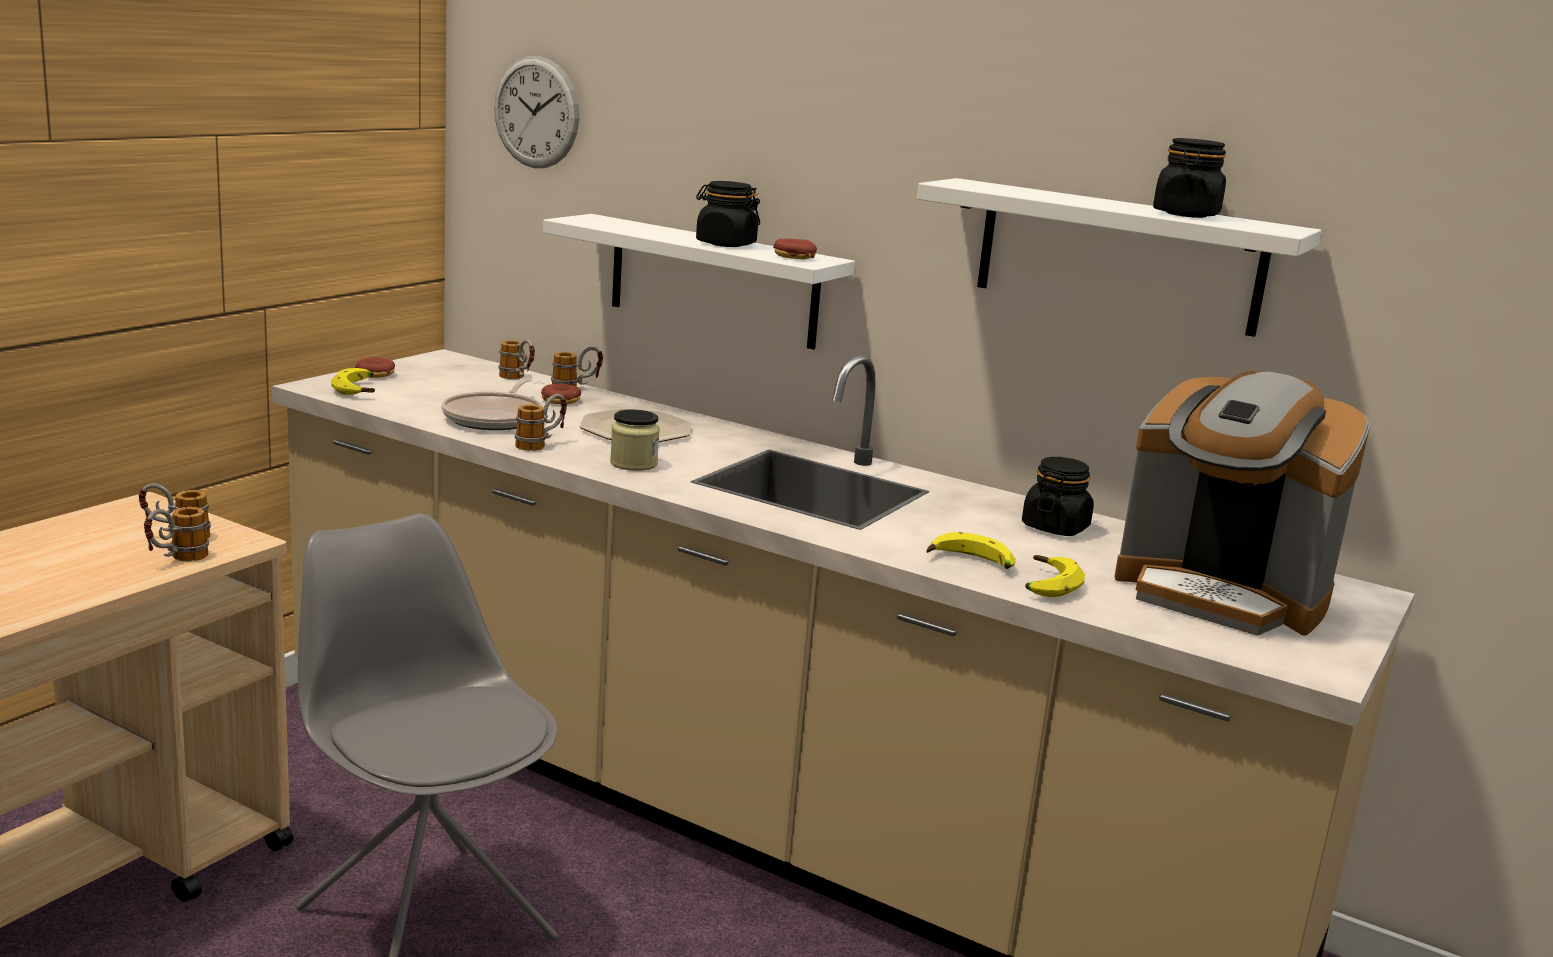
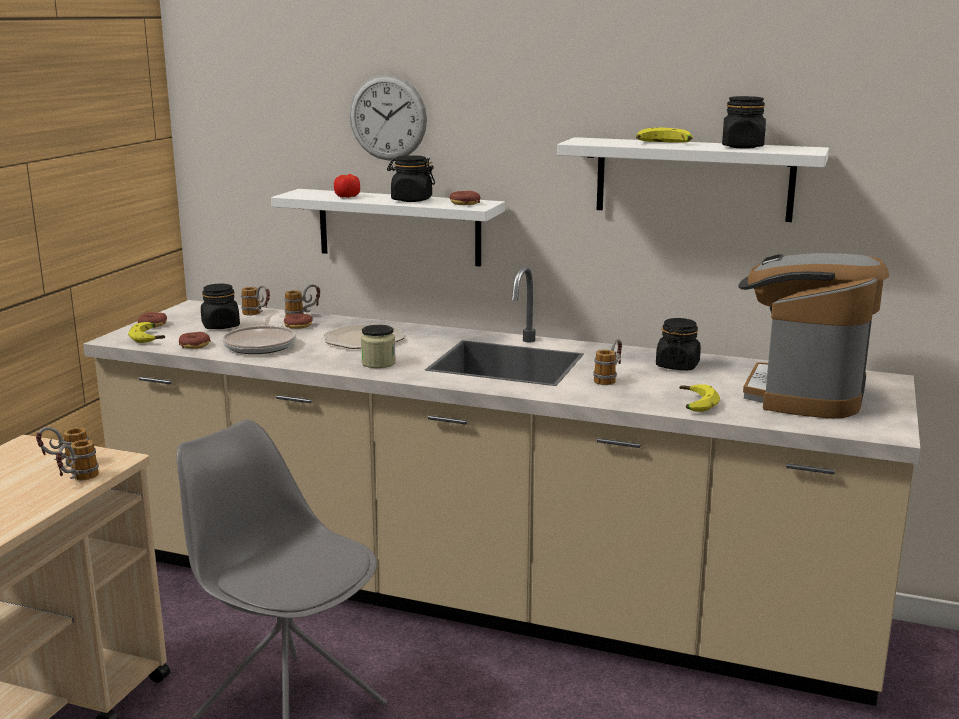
camera: 10 degrees left, 0 degrees up
wall clock [494,56,579,168] -> wall clock moved to [350,75,427,161]
mug [515,394,567,451] -> mug moved to [593,339,622,385]
banana [926,532,1016,569] -> banana moved to [636,128,693,143]
coffee machine [1114,371,1370,636] -> coffee machine turned 90 degrees clockwise [738,253,889,419]
none -> donut [179,332,211,349]
none -> black jar [201,284,240,329]
none -> tomato [334,174,360,198]

